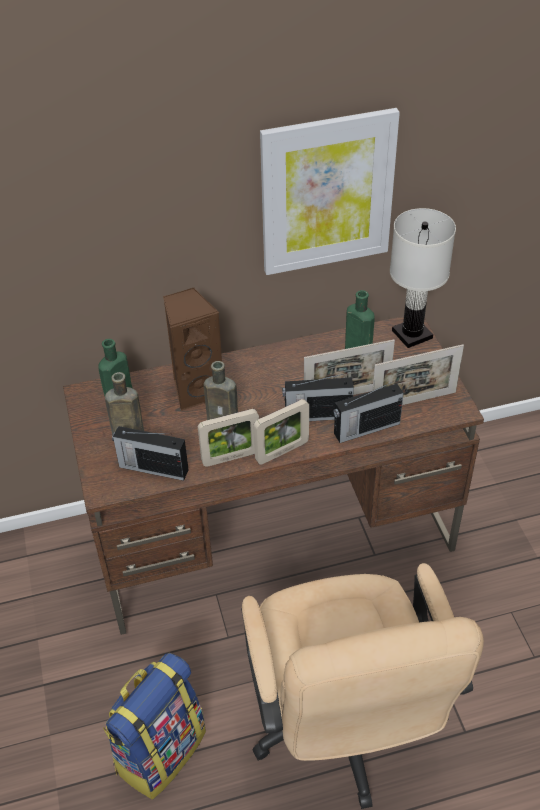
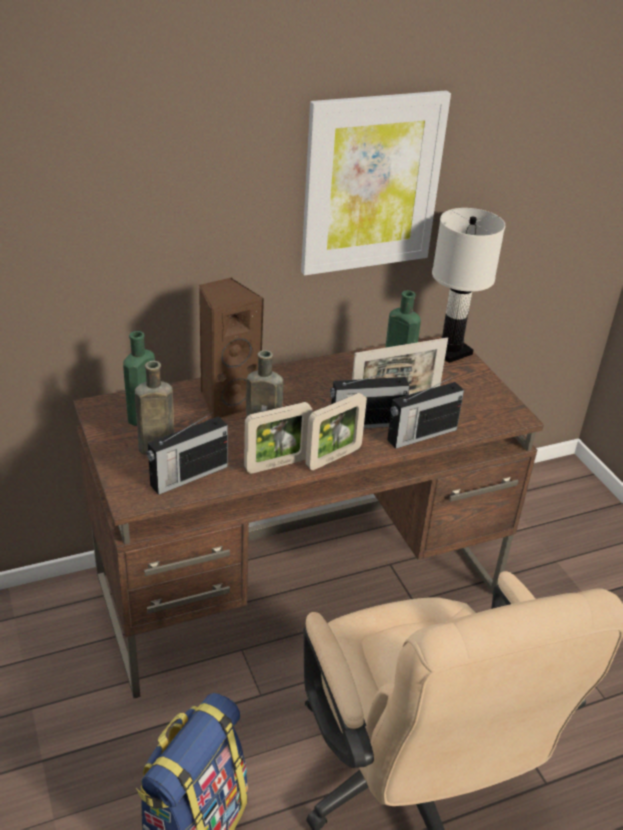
camera: 10 degrees left, 10 degrees down
radio [112,426,189,481] -> radio turned 45 degrees counterclockwise [147,412,228,495]
picture frame [373,344,464,405] -> none

